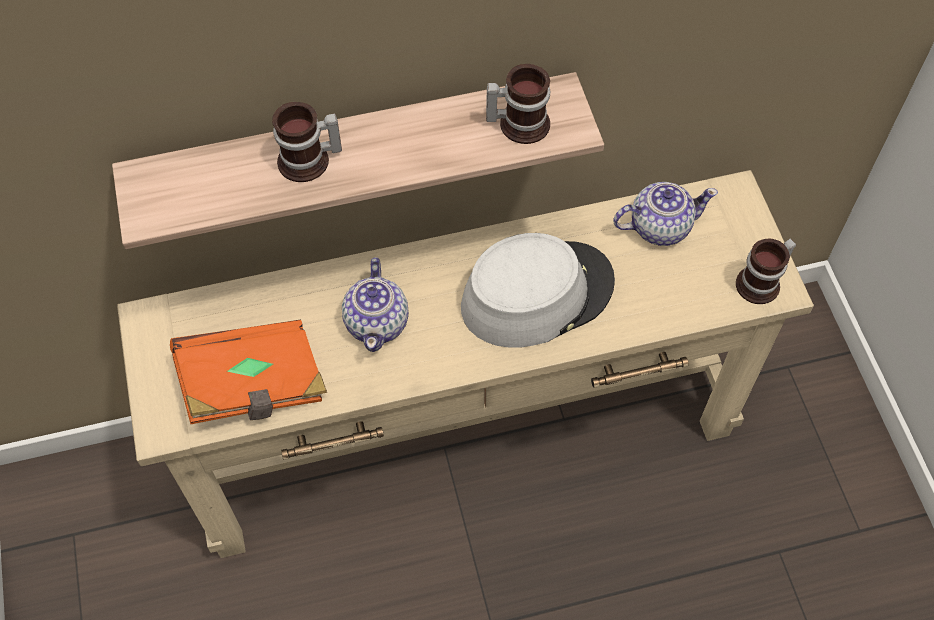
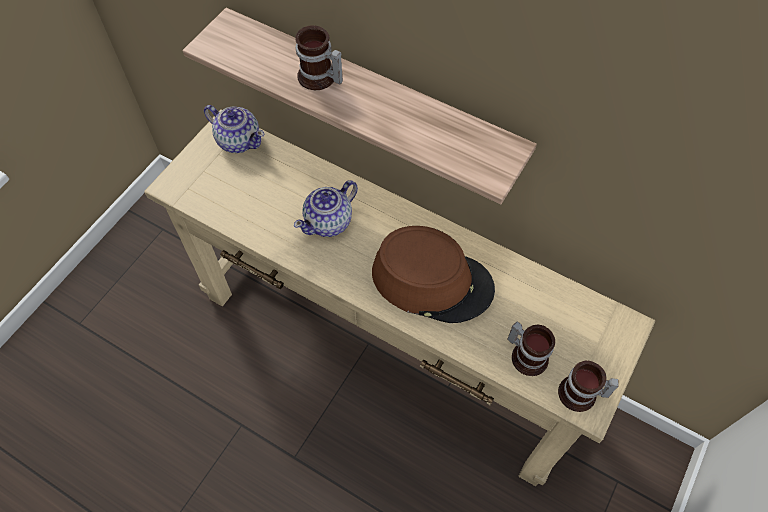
camera: 45 degrees right, 0 degrees up
orange book [170,320,327,424] -> none
grey hat [461,233,615,348] -> brown hat [372,226,495,323]
mug [486,64,550,144] -> mug moved to [507,321,555,376]
teapot [613,182,718,246] -> teapot moved to [204,105,265,153]

